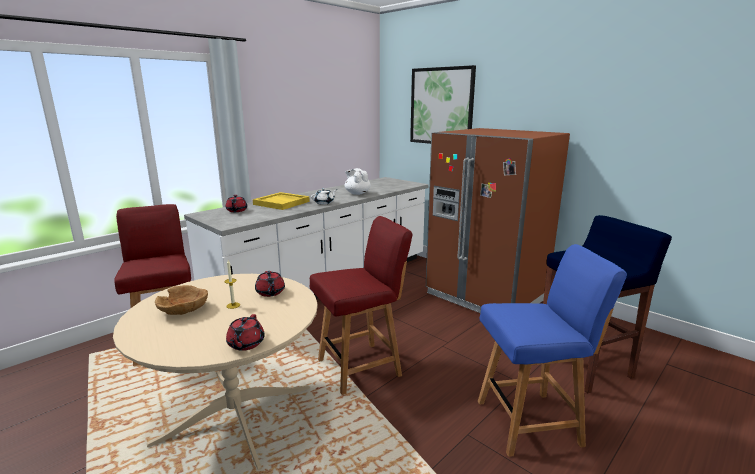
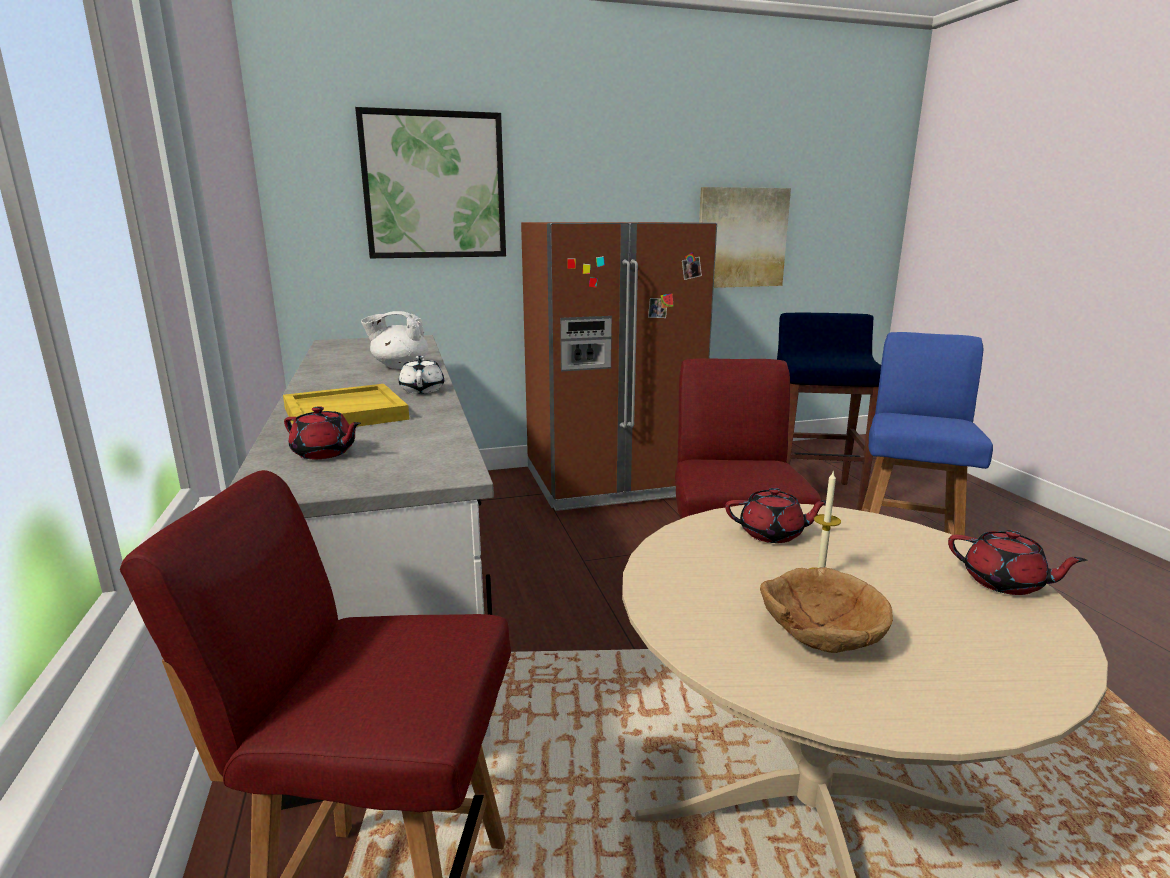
camera: 60 degrees left, 0 degrees up
none -> picture [699,187,791,288]

